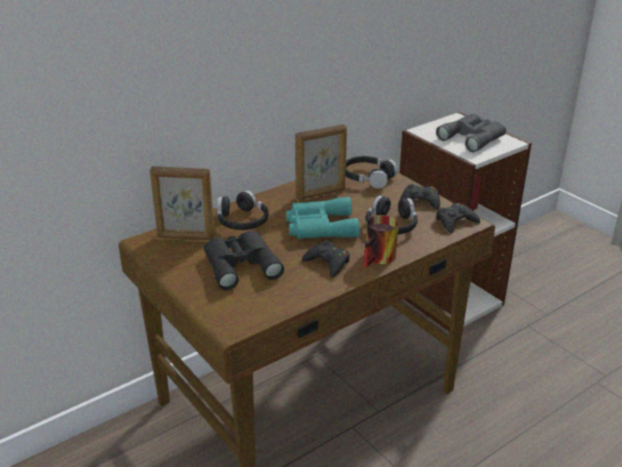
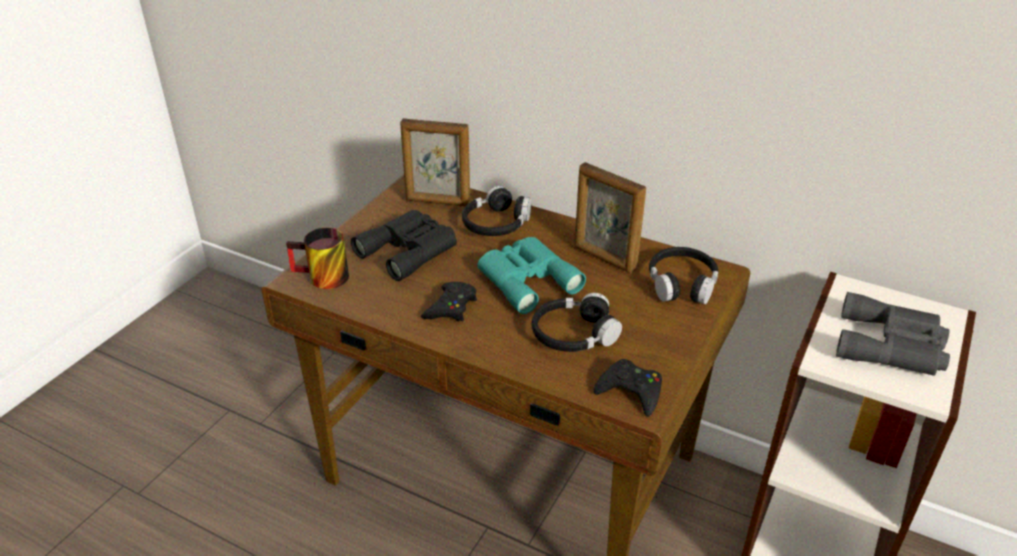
camera: 65 degrees right, 5 degrees up
picture frame [150,166,215,240] -> picture frame turned 60 degrees counterclockwise [400,118,470,206]
mug [364,215,398,268] -> mug moved to [286,228,349,289]
black game controller [400,184,440,210] -> none

